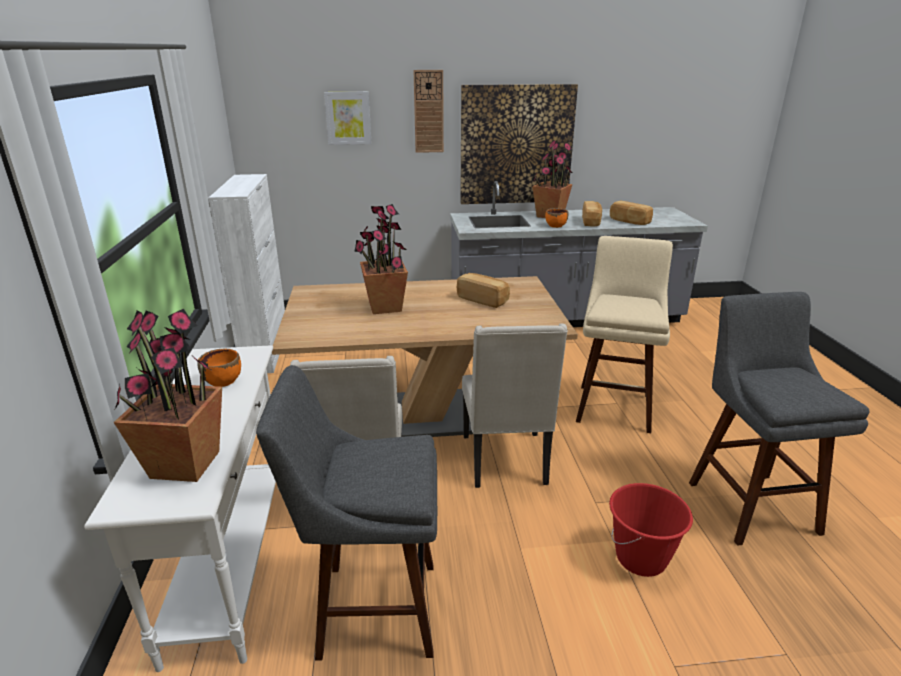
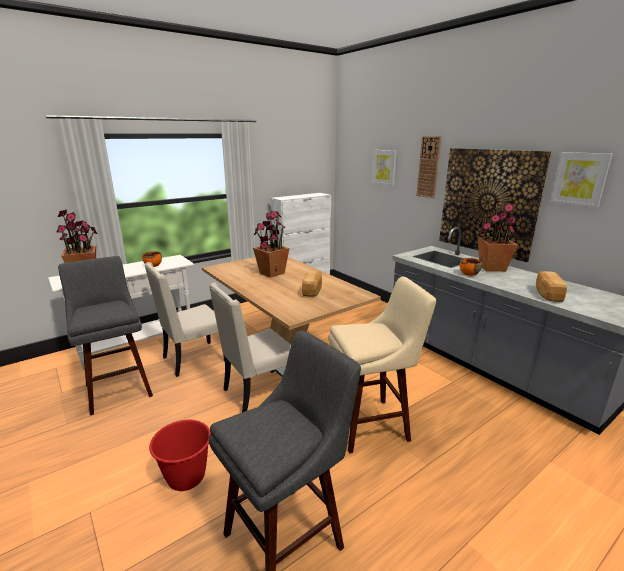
camera: 60 degrees right, 5 degrees down
bread [582,201,602,227] -> none
none -> picture [551,152,613,208]

